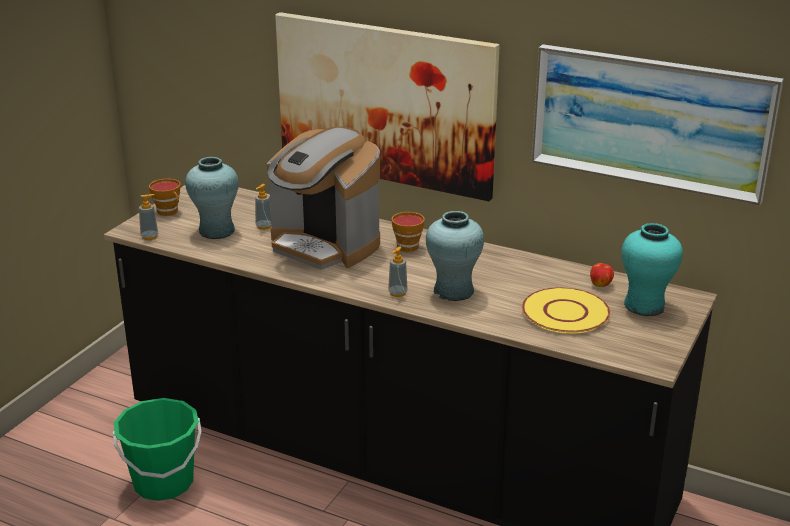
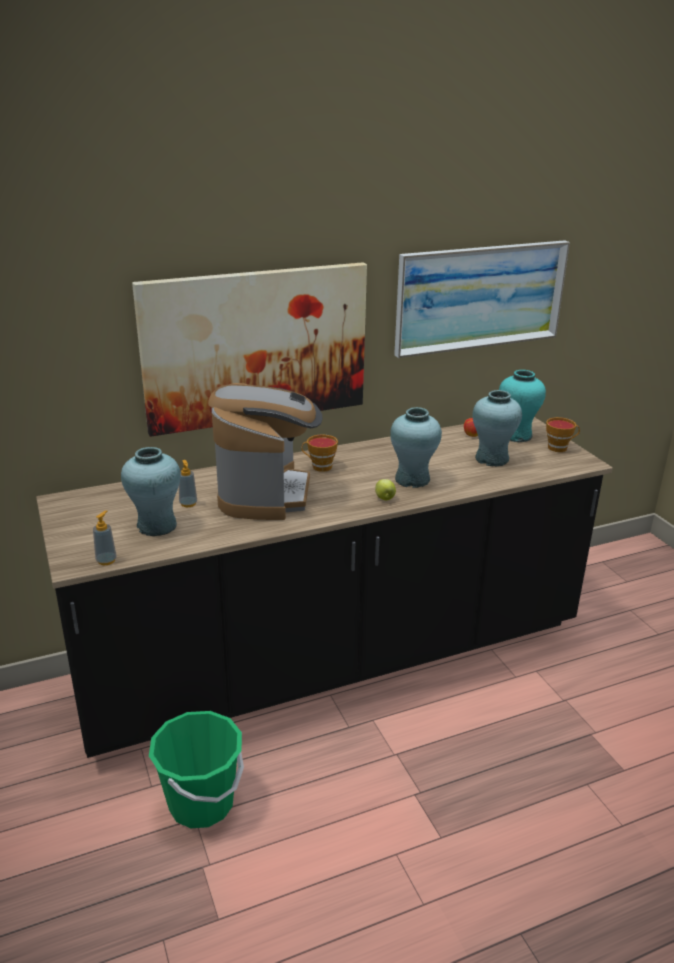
camera: 50 degrees left, 0 degrees up
cup [149,179,181,216] -> cup moved to [546,417,580,452]
coffee machine [267,126,380,270] -> coffee machine turned 75 degrees counterclockwise [208,383,323,520]
soap dispenser [388,246,408,297] -> apple [375,479,396,500]
yellow plate [522,287,610,334] -> turquoise vase [472,390,522,467]

